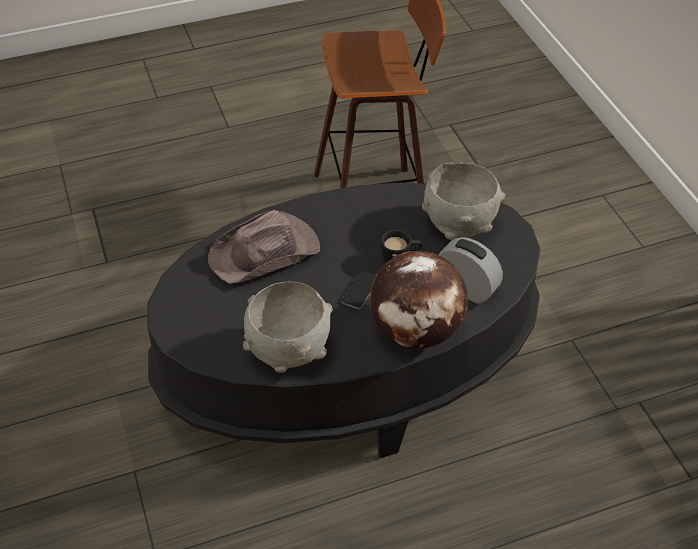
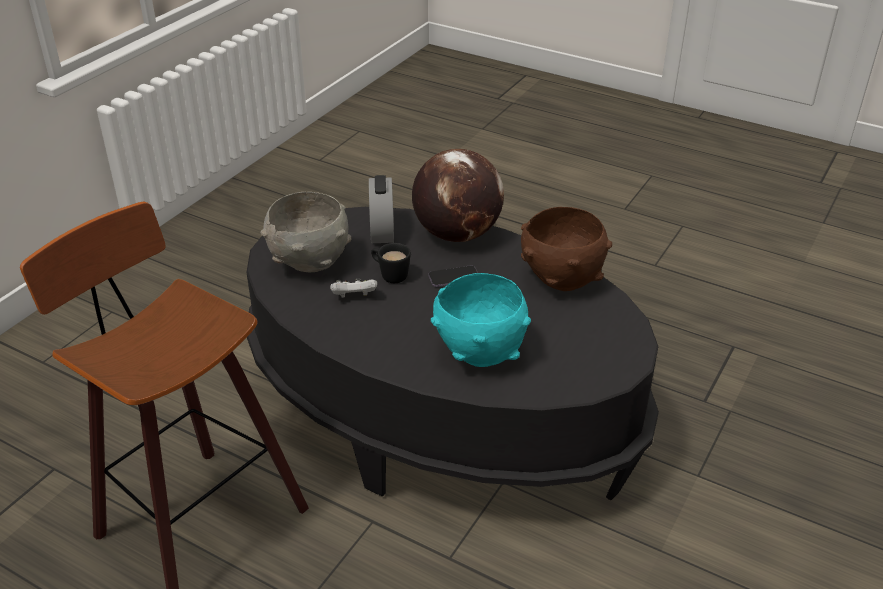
camera: 130 degrees left, 10 degrees down
brown hat [208,210,320,284] -> turquoise bowl [431,273,531,367]
grey bowl [243,282,333,373] -> brown bowl [521,207,612,291]
none -> white game controller [330,279,377,298]

